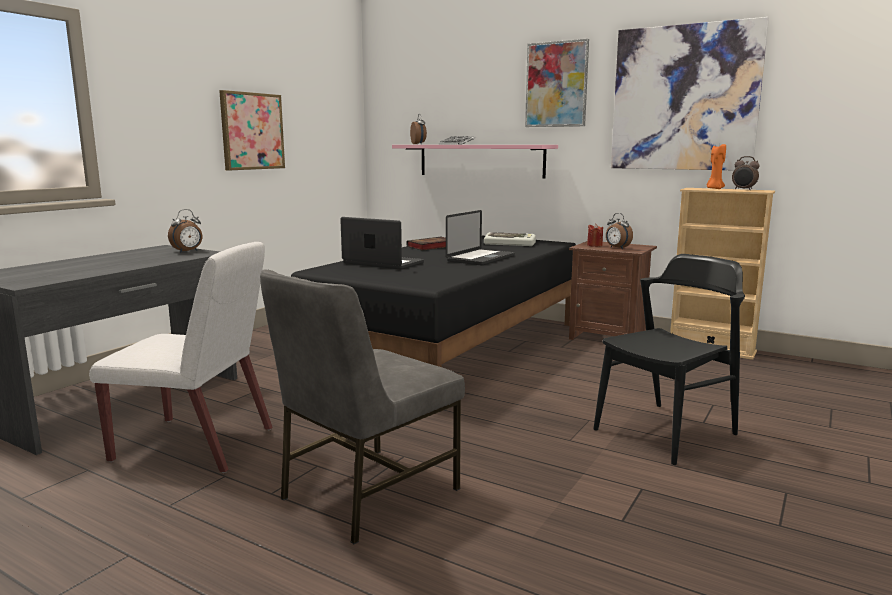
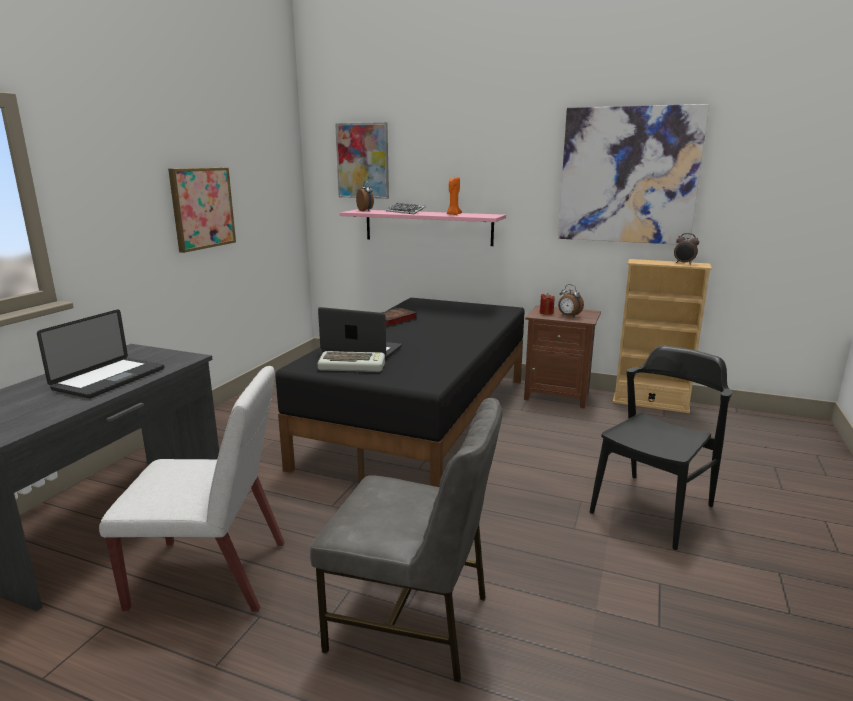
camera: 10 degrees left, 5 degrees up
alarm clock [168,209,202,253] -> none
grey chair [260,269,465,544] -> grey chair turned 105 degrees counterclockwise [310,398,503,683]
laptop [446,210,515,265] -> laptop moved to [37,309,164,398]
keyboard [484,232,536,246] -> keyboard moved to [318,351,385,372]
picture [525,39,589,127] -> picture moved to [335,122,389,199]
orange candle [707,144,726,189] -> orange candle moved to [447,177,462,215]

